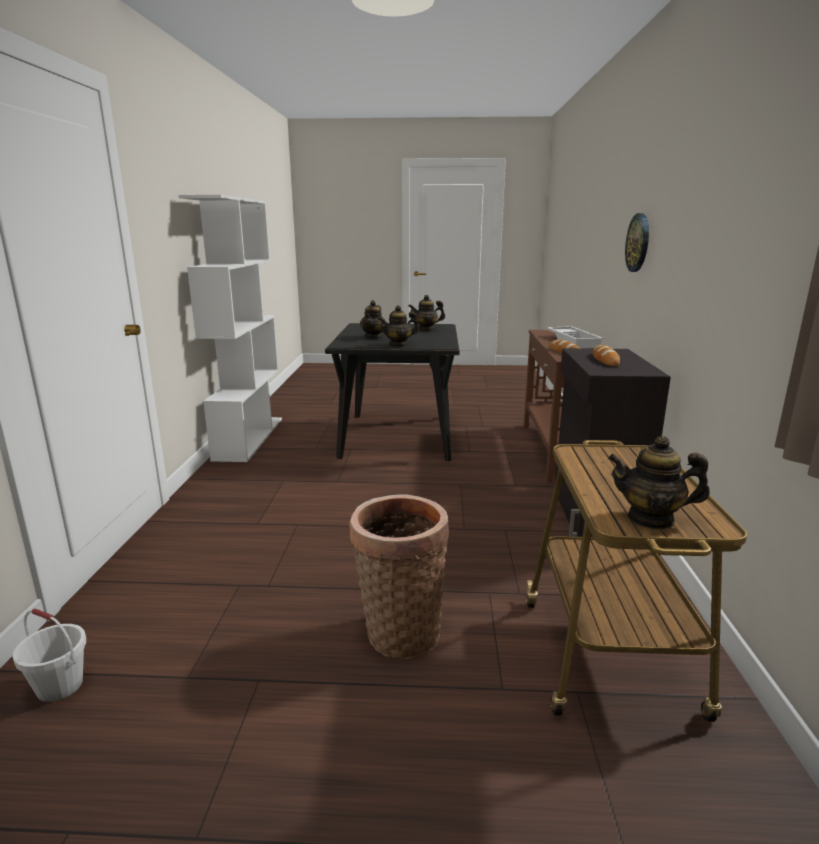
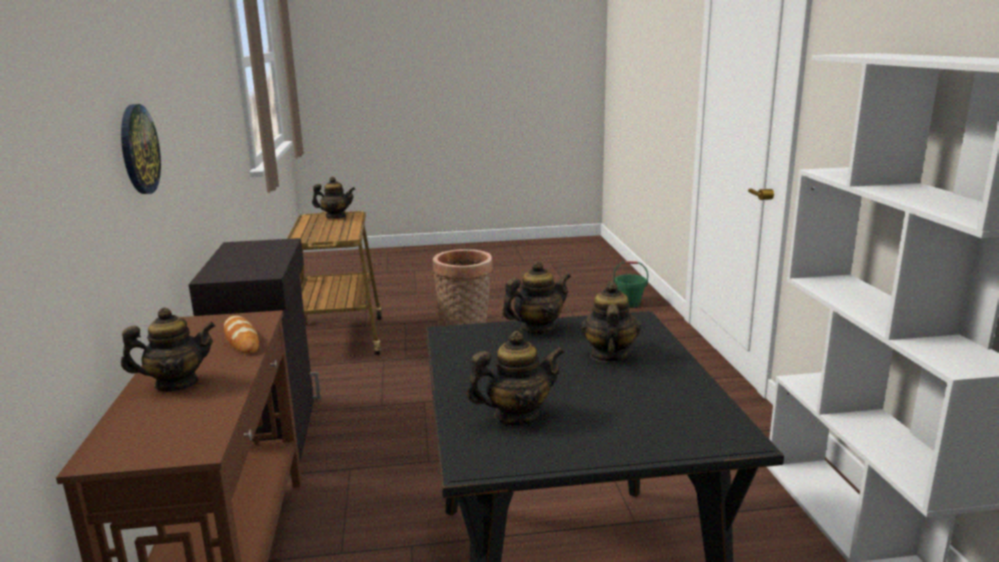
camera: 170 degrees right, 0 degrees up
white bucket [13,609,86,702] -> green bucket [614,261,648,308]
white tray [547,326,604,348] -> teapot [121,307,216,392]
bread [593,345,620,366] -> none

